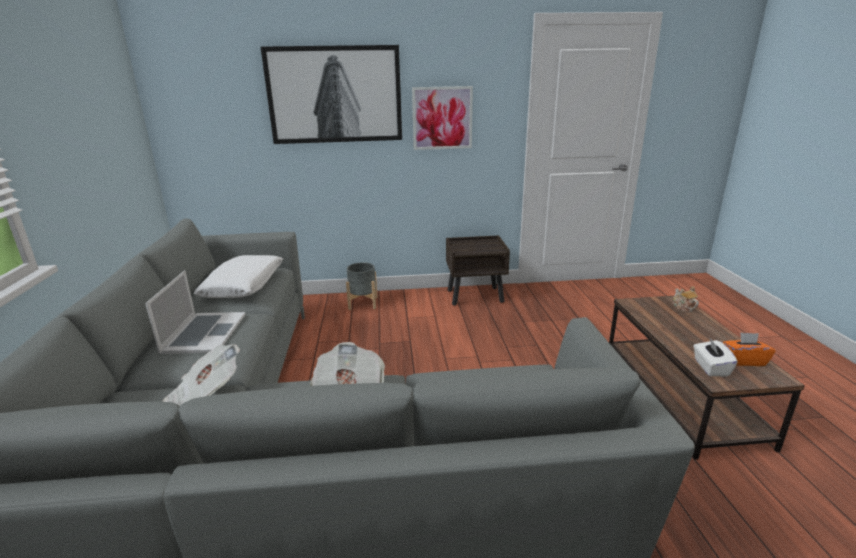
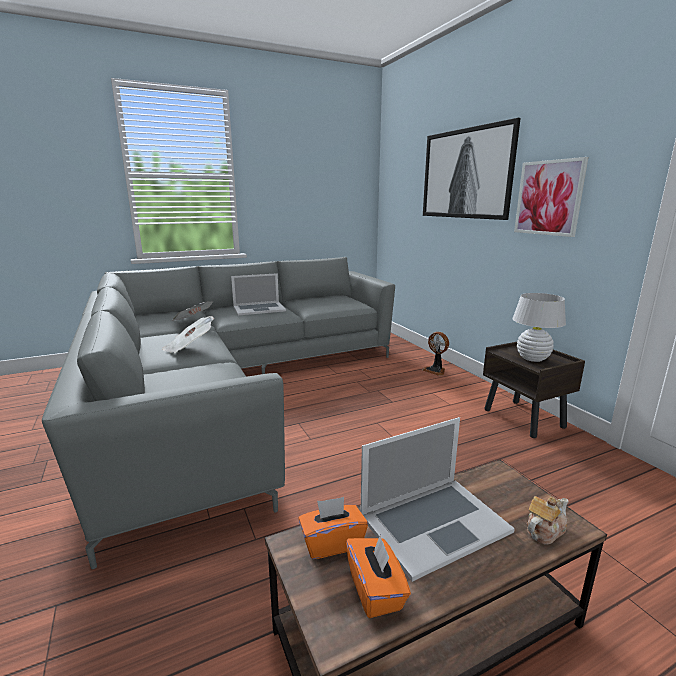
camera: 70 degrees right, 5 degrees down
white pillow [194,255,283,298] -> none
grey planter [346,262,378,310] -> fan [422,332,449,376]
white tissue box [693,338,737,377] -> orange tissue box [298,497,368,559]
none -> laptop [361,417,515,582]
none -> white table lamp [512,293,566,362]

